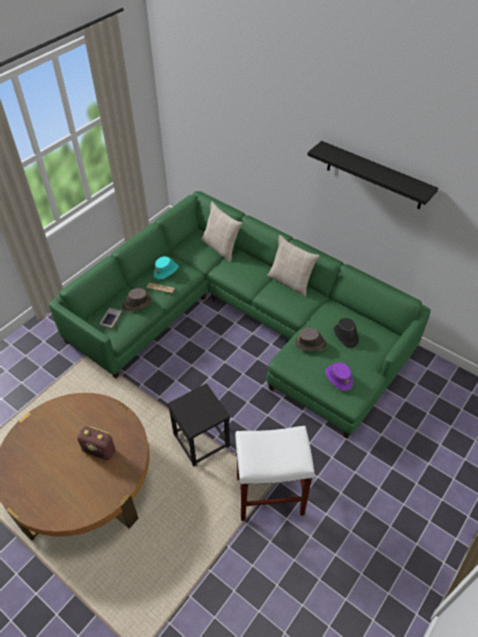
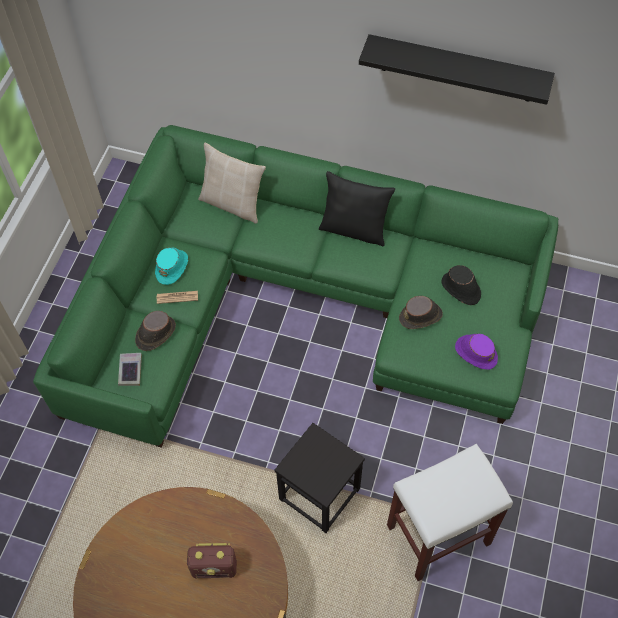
camera: 20 degrees left, 10 degrees up
beige pillow [267,235,320,297] -> black pillow [319,171,395,246]

